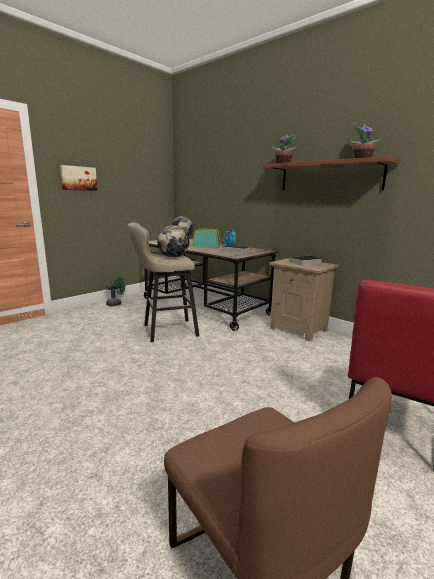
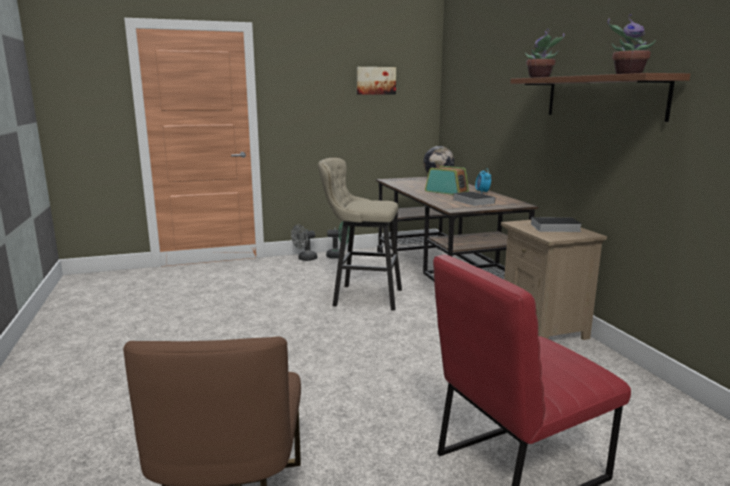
camera: 30 degrees right, 0 degrees up
picture [60,165,97,191] -> picture moved to [357,67,396,95]
globe [157,225,190,258] -> none
none -> grey fan [291,224,317,261]

